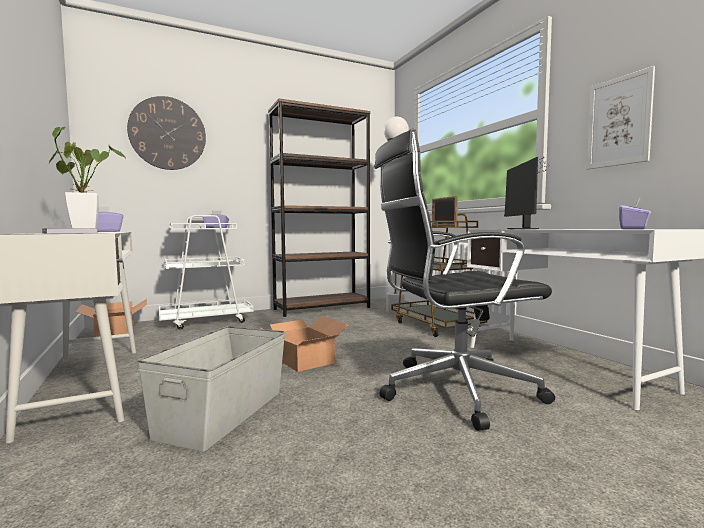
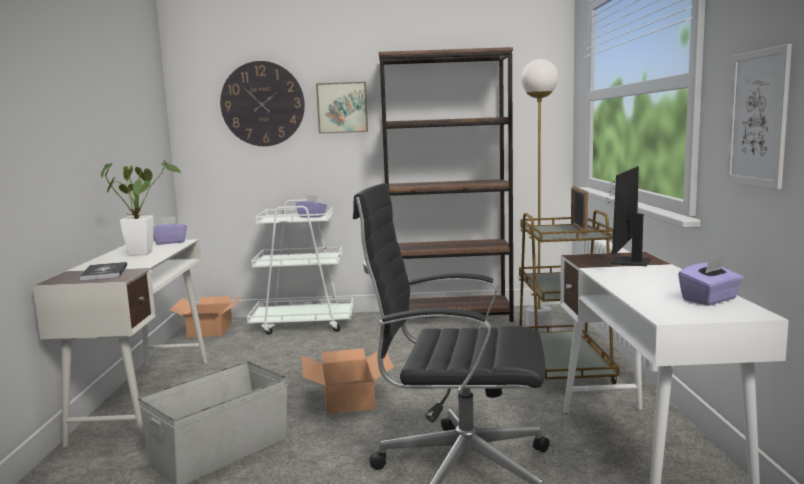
camera: 25 degrees right, 5 degrees up
none -> picture [316,82,368,134]

